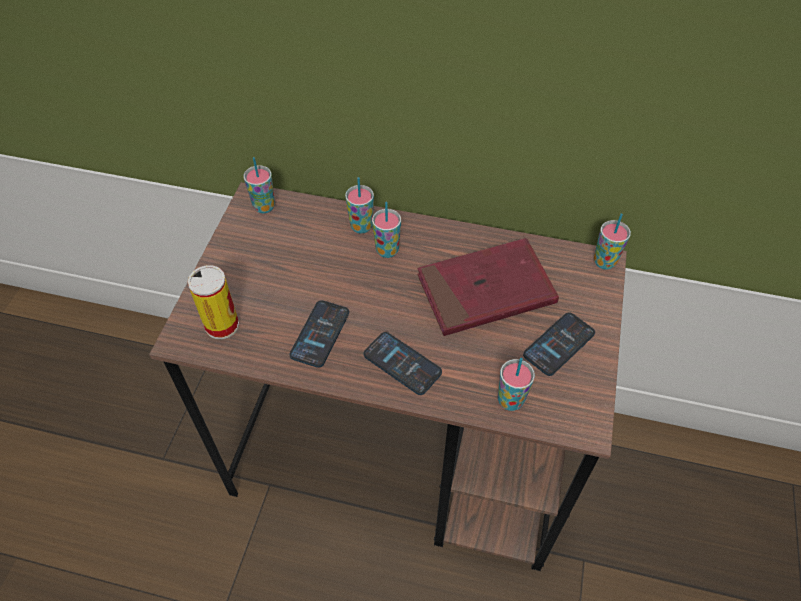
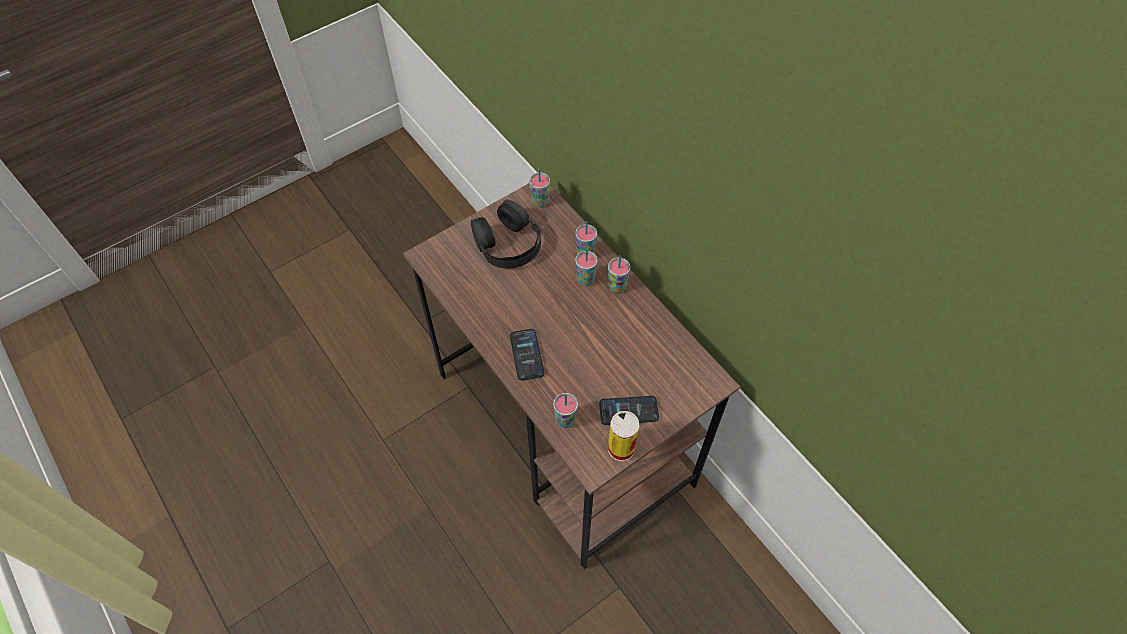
camera: 40 degrees right, 5 degrees up
can [188,265,239,339] -> can moved to [608,411,639,461]
phone [290,300,349,368] -> none
red book [417,238,559,336] -> none
cup [594,214,631,270] -> cup moved to [608,255,630,293]
none -> black headphones [471,200,541,269]

